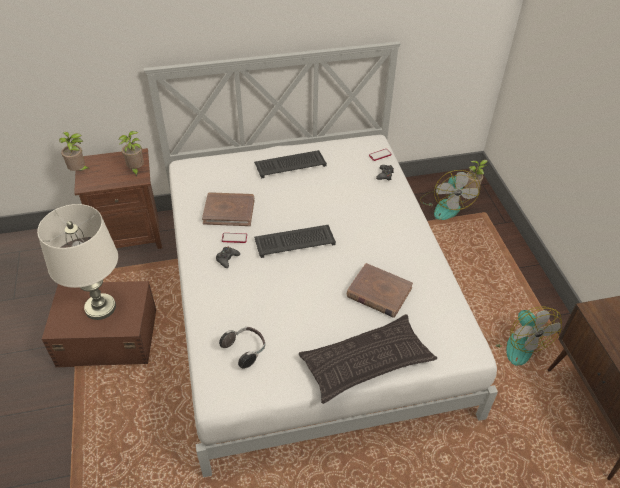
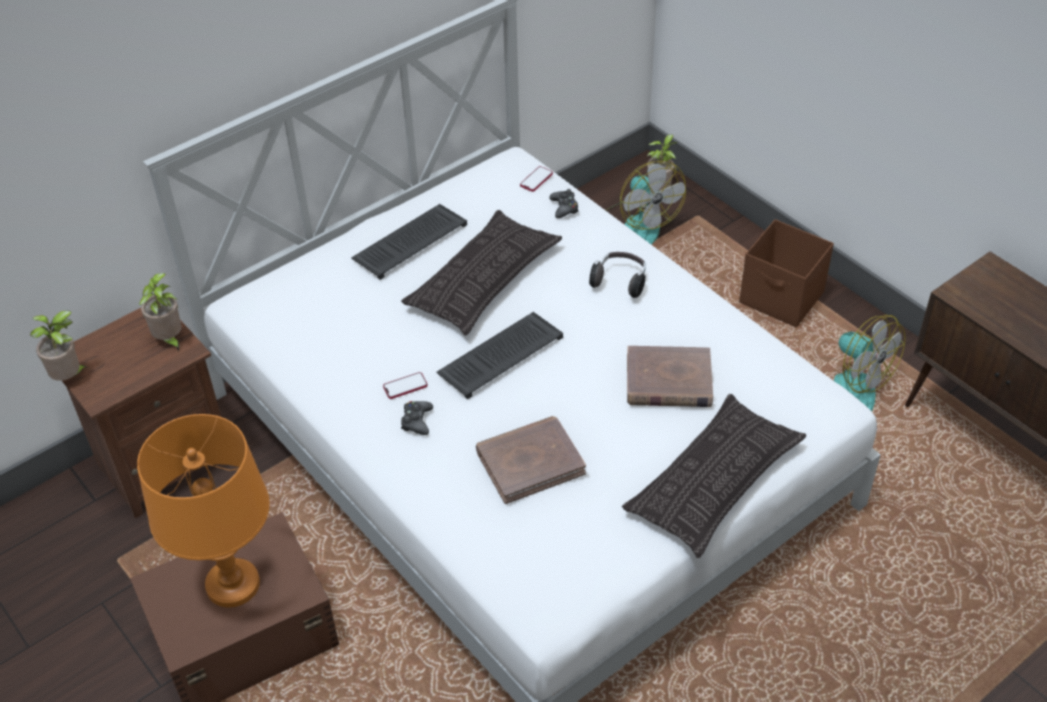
camera: 25 degrees left, 0 degrees up
white table lamp [37,204,118,320] -> orange table lamp [137,414,270,608]
brown book [202,192,254,226] -> brown book moved to [476,416,586,504]
headphones [219,327,265,368] -> headphones moved to [589,252,646,298]
none -> pillow [401,210,562,336]
none -> brown storage box [739,219,834,327]

